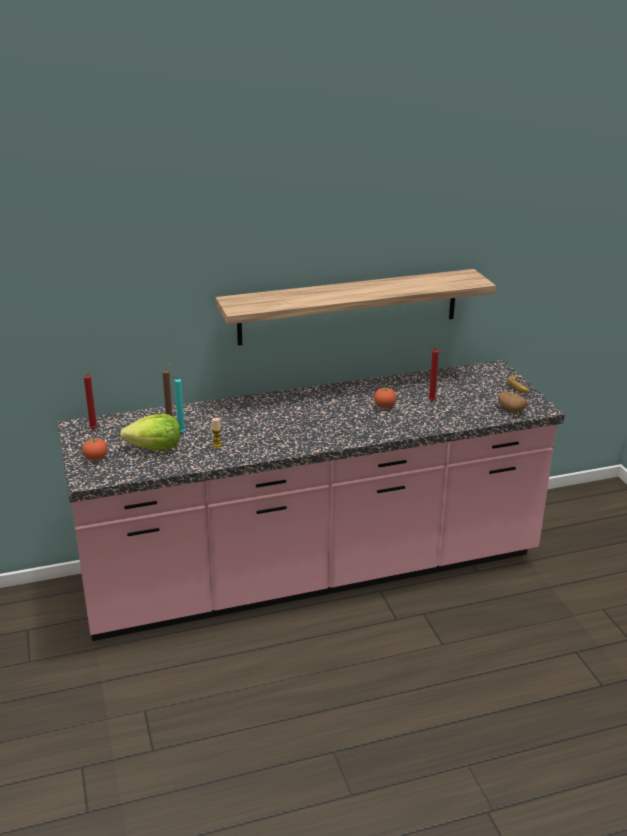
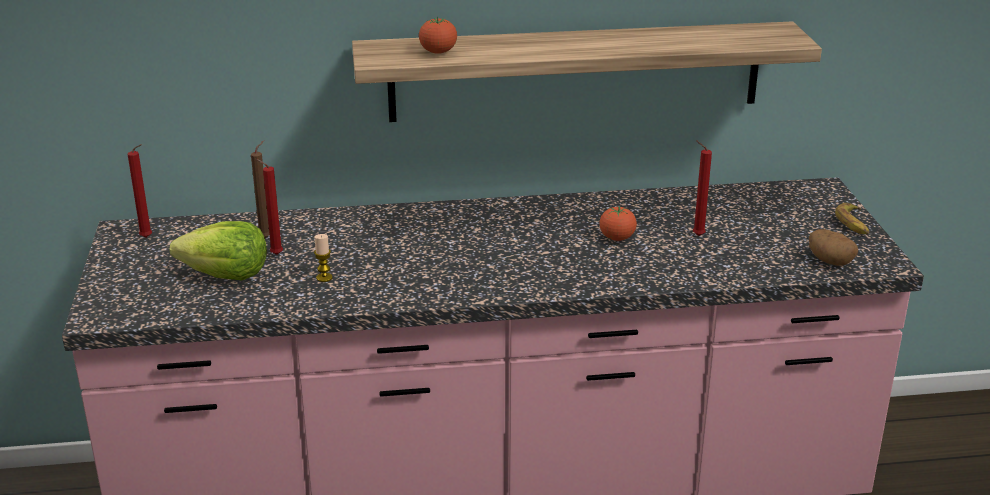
camera: 10 degrees right, 0 degrees up
tomato [82,438,108,461] -> tomato moved to [419,16,457,54]
turquoise candle [171,375,185,433] -> red candle [256,159,283,255]

